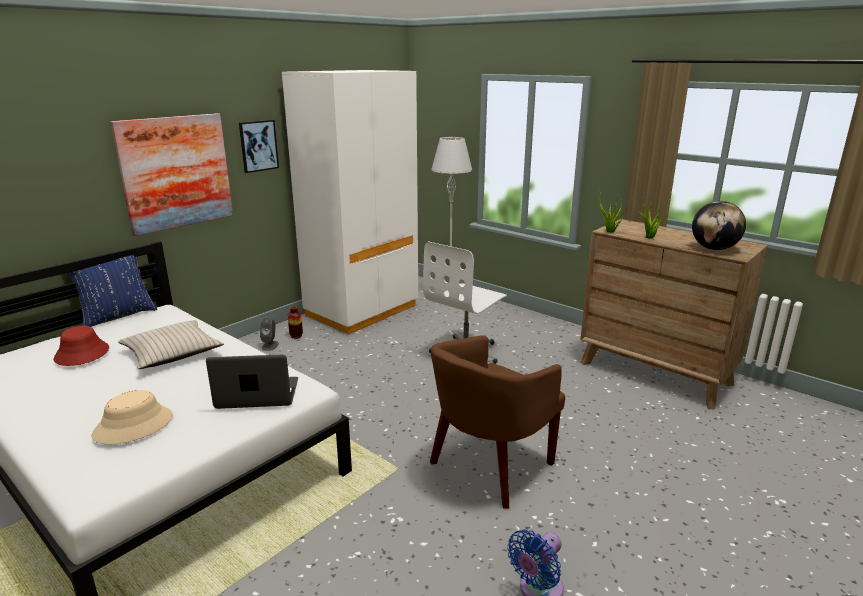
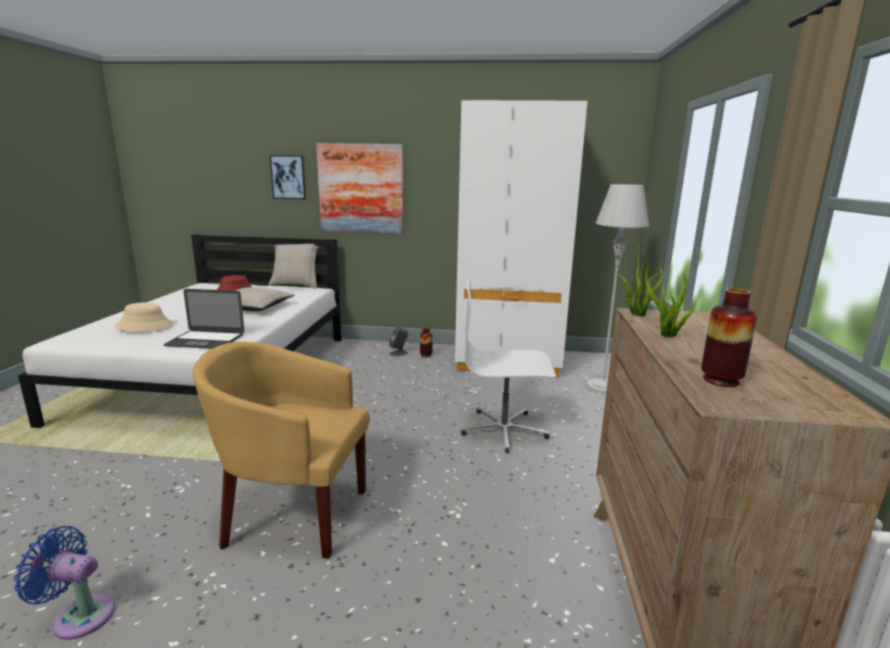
camera: 55 degrees right, 5 degrees down
blue pillow [63,255,157,327] -> beige pillow [269,244,319,289]
laptop [206,355,298,409] -> laptop turned 135 degrees clockwise [163,289,244,349]
picture [239,120,279,173] -> picture moved to [270,155,306,199]
brown armchair [430,335,565,509] -> yellow armchair [193,342,370,559]
globe [692,201,746,250] -> vase [701,288,757,387]

